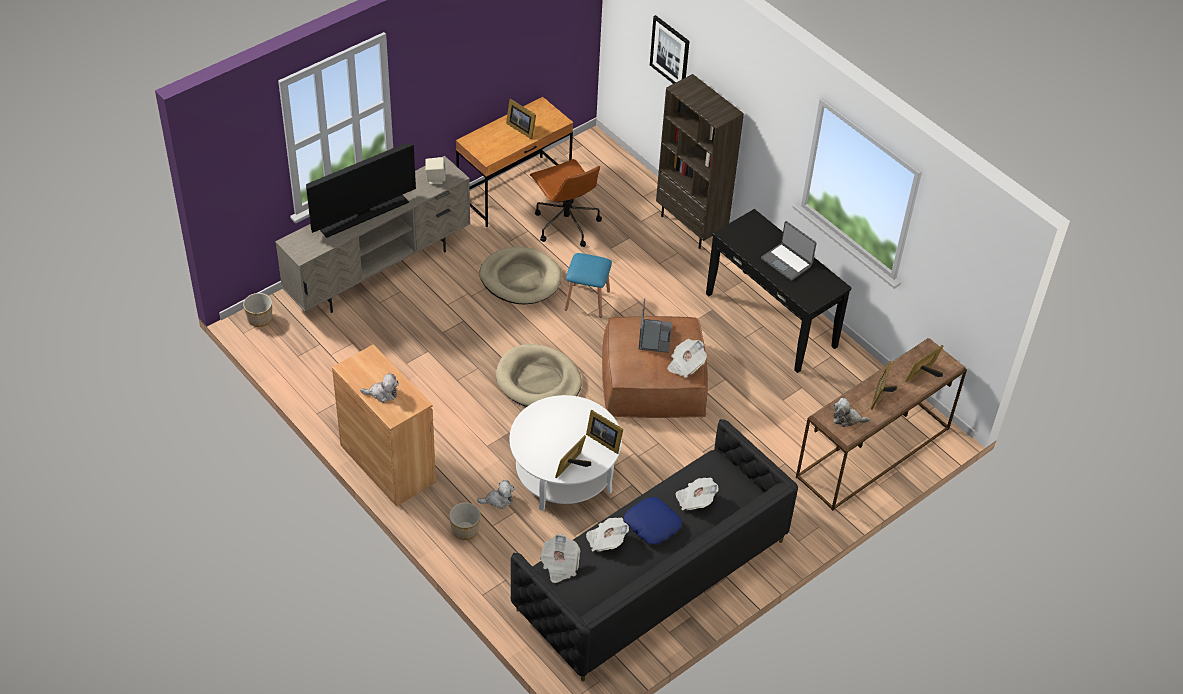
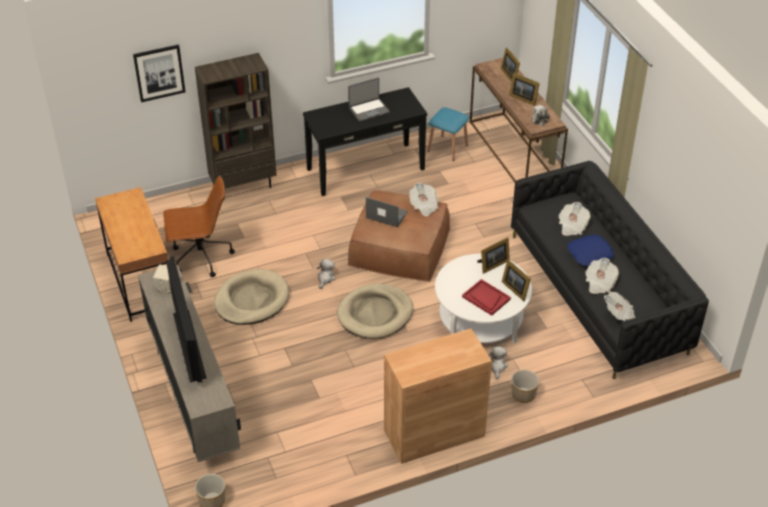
camera: 70 degrees left, 5 degrees down
plush toy [360,373,399,403] -> plush toy moved to [317,259,335,289]
picture frame [506,99,536,139] -> none
blue stool [565,253,612,317] -> blue stool moved to [427,107,469,161]
none -> red tray [462,279,511,316]

